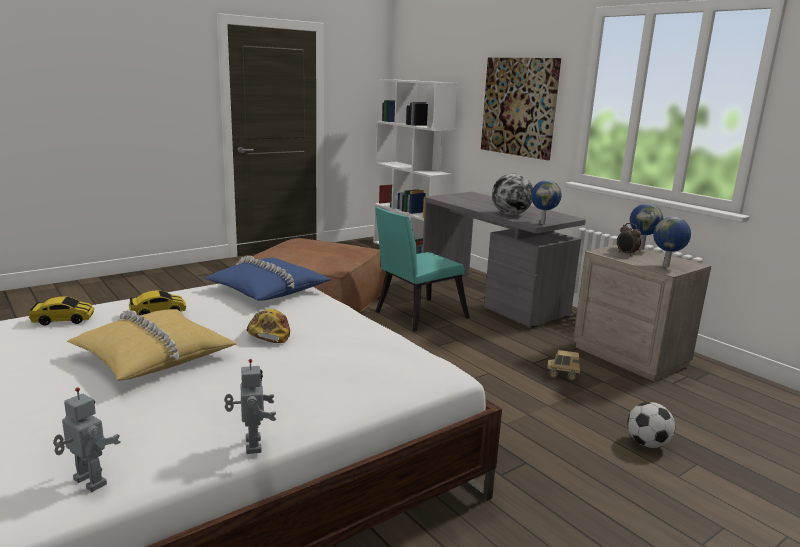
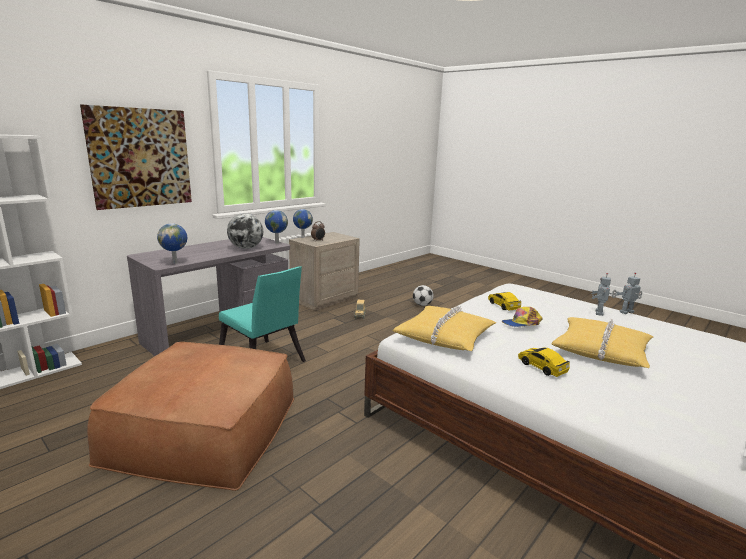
camera: 100 degrees left, 0 degrees up
toy car [29,296,94,325] -> toy car moved to [488,292,521,311]
toy robot [53,387,120,492] -> toy robot moved to [591,273,617,316]
blue pillow [204,256,331,301] -> yellow pillow [393,306,496,351]
globe [653,217,691,267] -> globe moved to [157,223,187,264]

